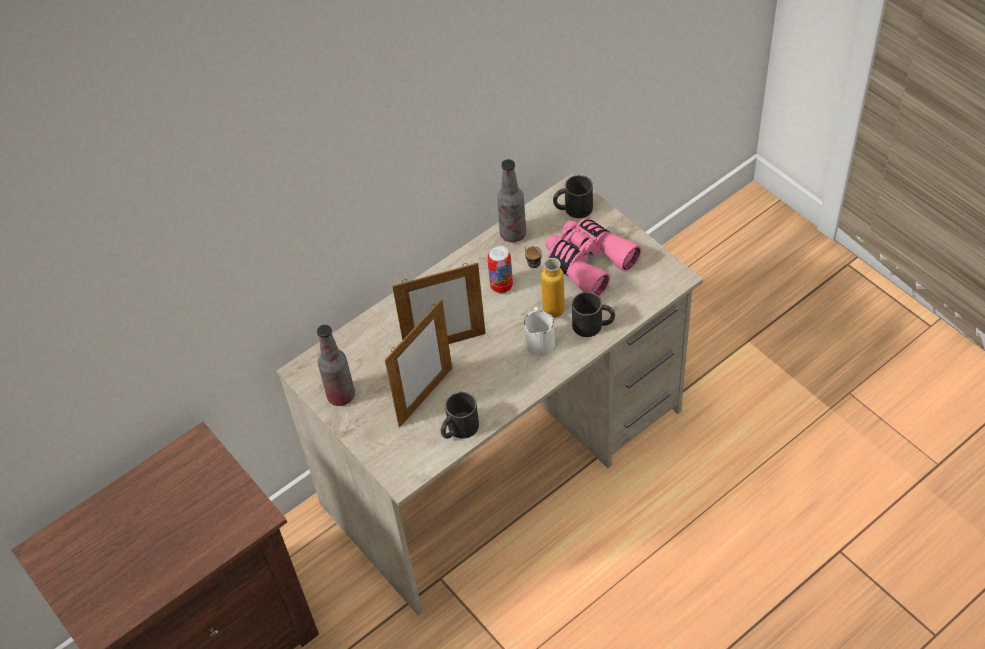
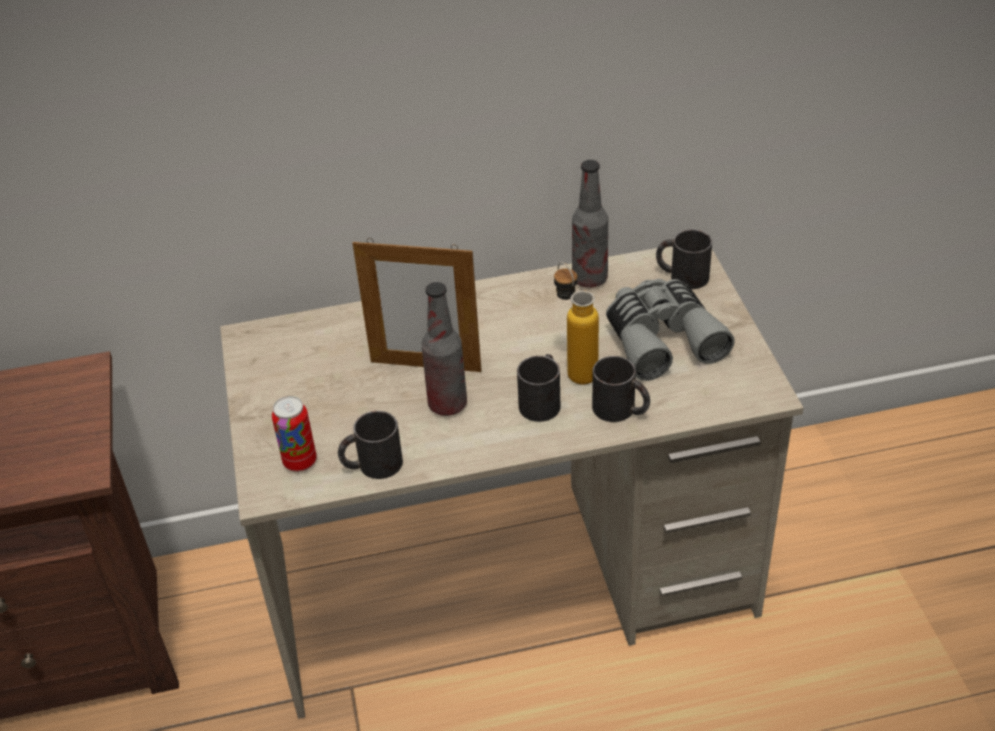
camera: 25 degrees right, 10 degrees down
bottle [317,325,355,406] -> bottle moved to [421,282,467,416]
picture frame [385,299,452,427] -> none
can [487,245,513,293] -> can moved to [272,396,316,472]
white mug [524,307,555,356] -> black mug [517,354,560,422]
pink binoculars [545,218,641,296] -> grey binoculars [606,279,735,381]

